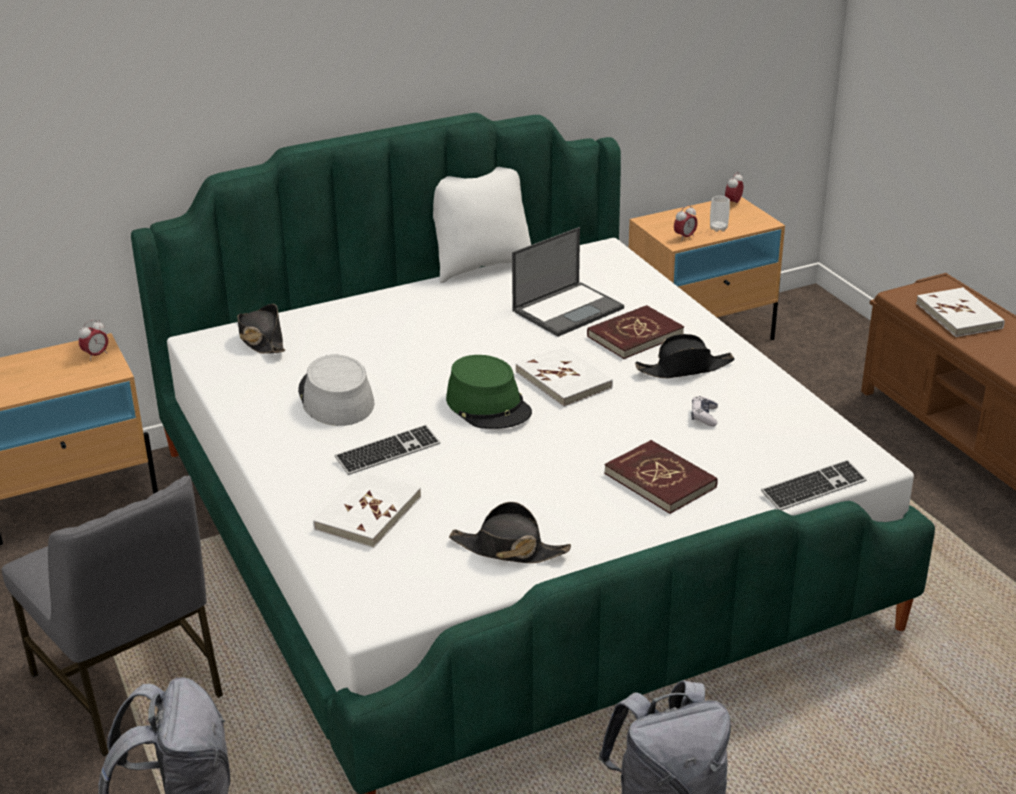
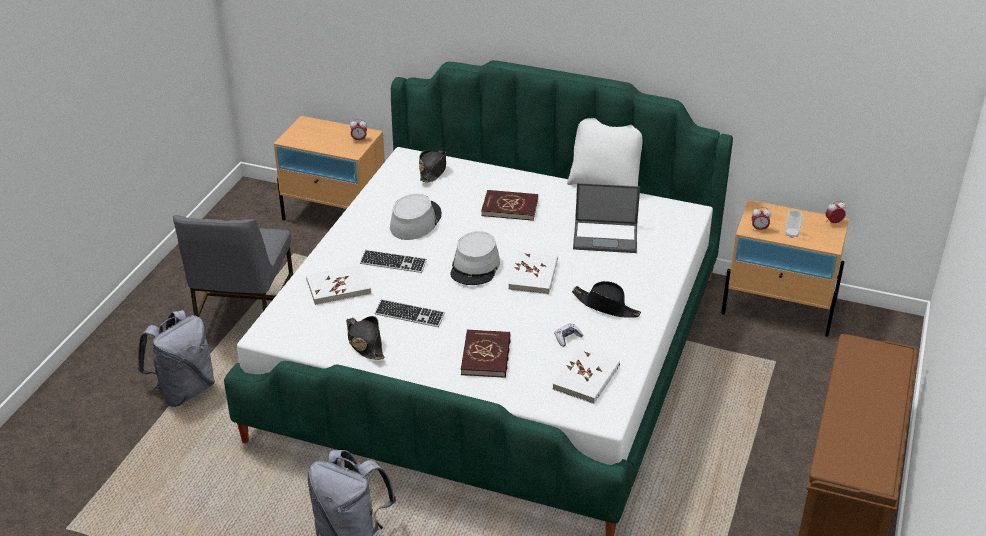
camera: 45 degrees right, 5 degrees up
green hat [446,355,532,429] -> grey hat [450,231,500,285]
red book [587,305,684,359] -> red book moved to [481,190,538,221]
keyboard [761,460,867,510] -> keyboard moved to [375,299,445,327]
white book [916,287,1005,337] -> white book moved to [553,347,620,404]

